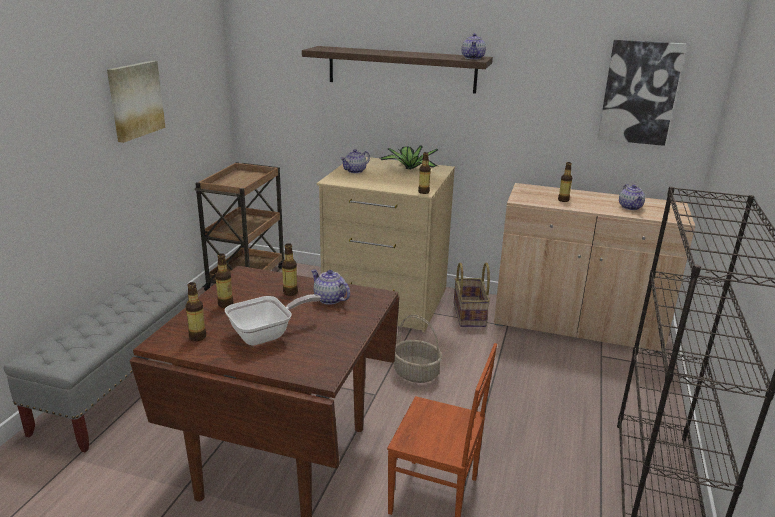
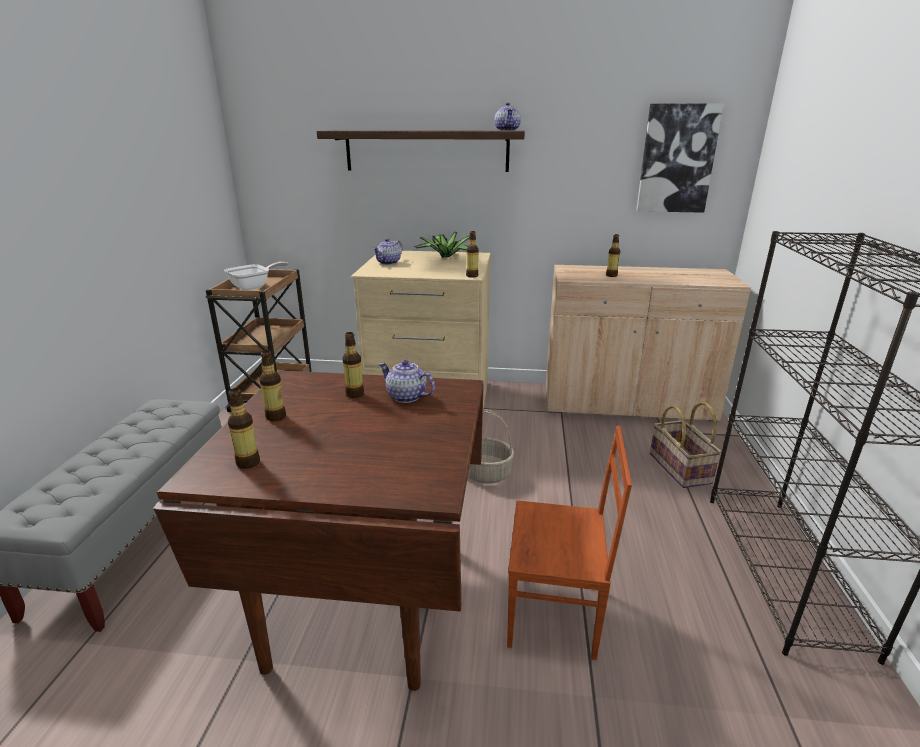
camera: 10 degrees left, 0 degrees up
picture [107,61,165,143] -> none
frying pan [225,294,321,346] -> frying pan moved to [224,262,288,290]
basket [454,263,490,327] -> basket moved to [650,402,722,488]
teapot [619,184,645,210] -> none

